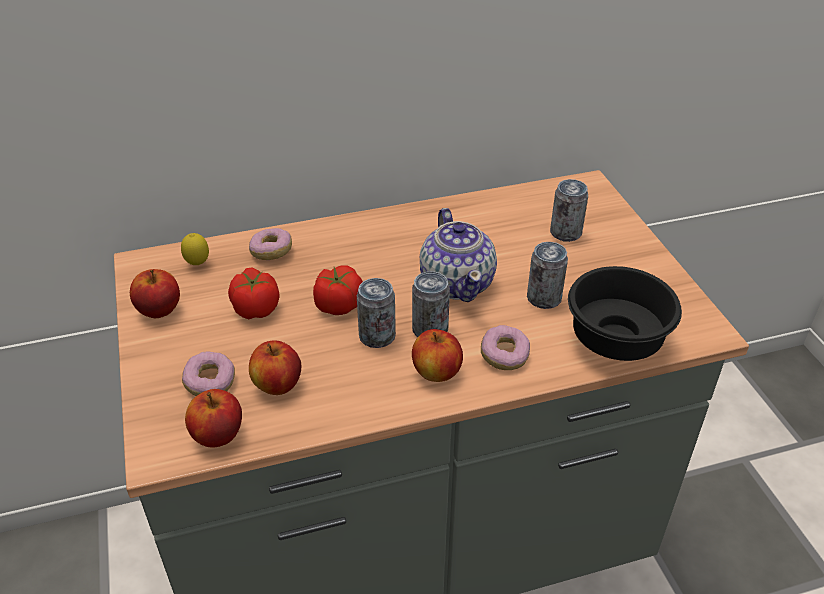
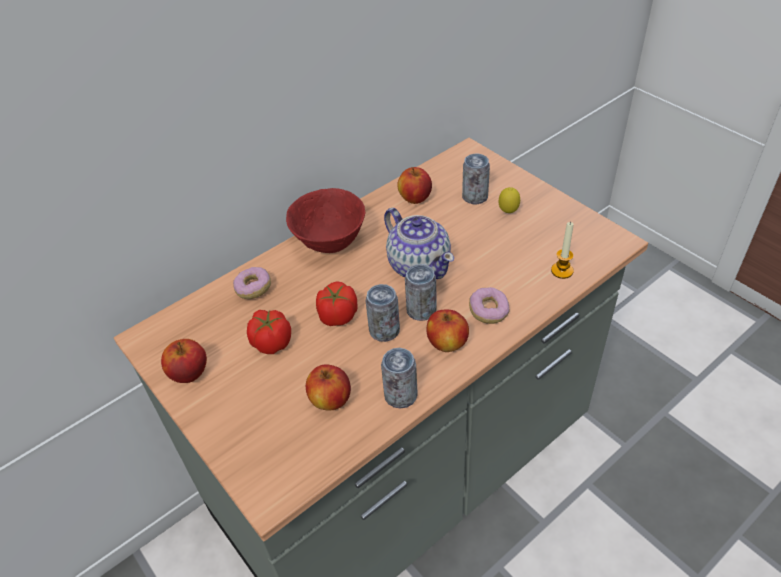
camera: 20 degrees left, 5 degrees up
lemon [181,233,209,265] -> lemon moved to [499,187,520,213]
donut [182,351,235,396] -> none
apple [185,389,242,448] -> apple moved to [397,167,432,204]
can [527,242,568,309] -> can moved to [381,348,418,408]
black bowl [568,266,682,361] -> candle [551,222,574,279]
none -> red bowl [286,188,365,253]

